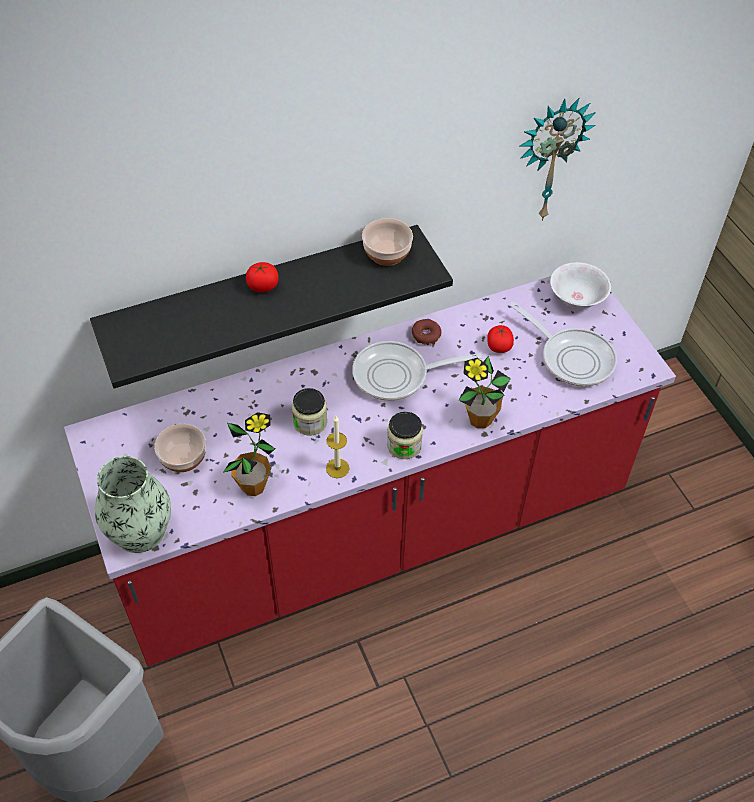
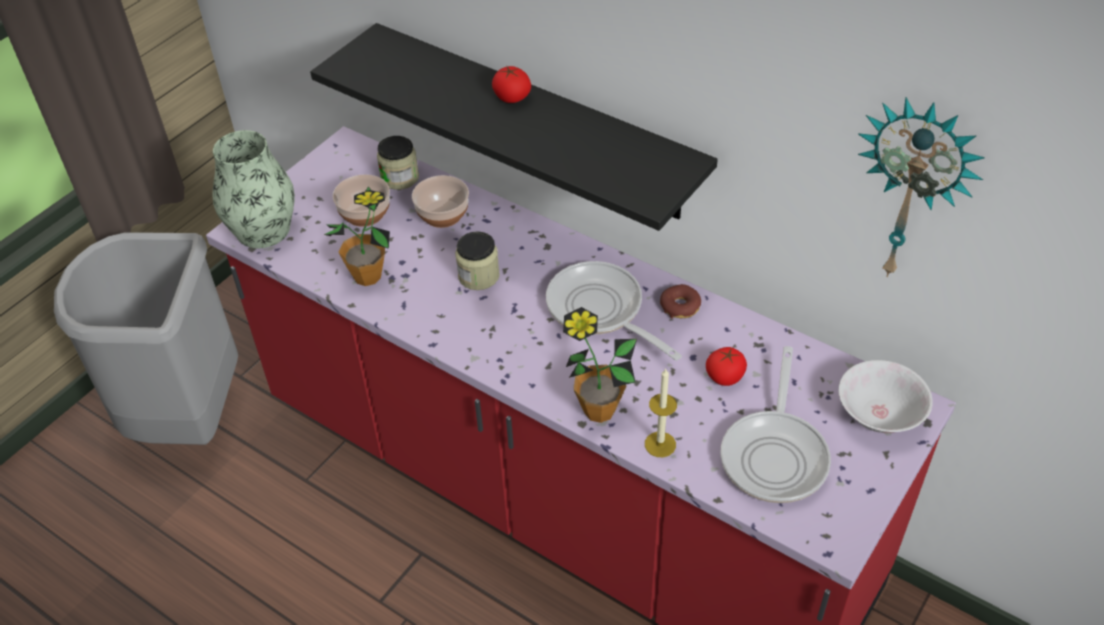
camera: 60 degrees right, 5 degrees down
candle [326,416,349,478] -> candle moved to [645,368,677,457]
bowl [362,218,413,266] -> bowl moved to [412,175,469,228]
jar [387,412,423,459] -> jar moved to [377,136,419,190]

